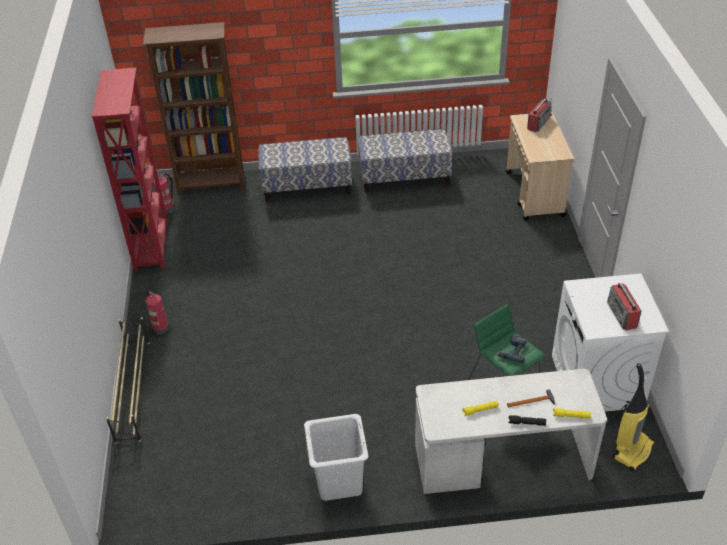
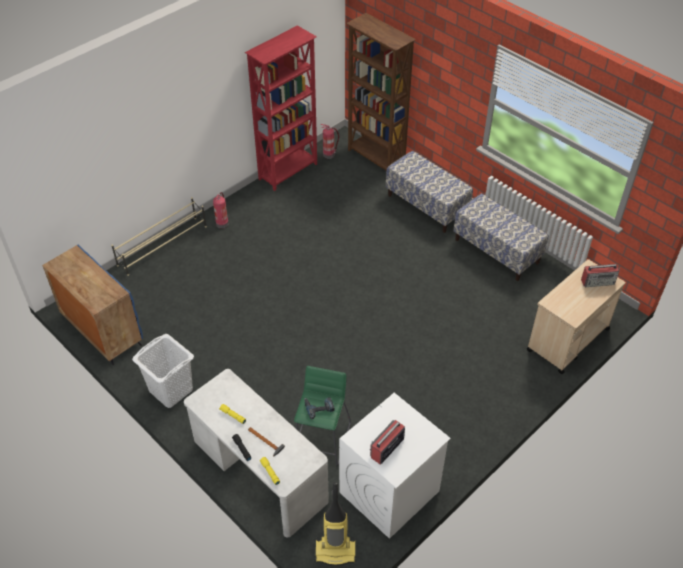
camera: 50 degrees right, 5 degrees up
none -> blue cabinet [42,245,143,365]

